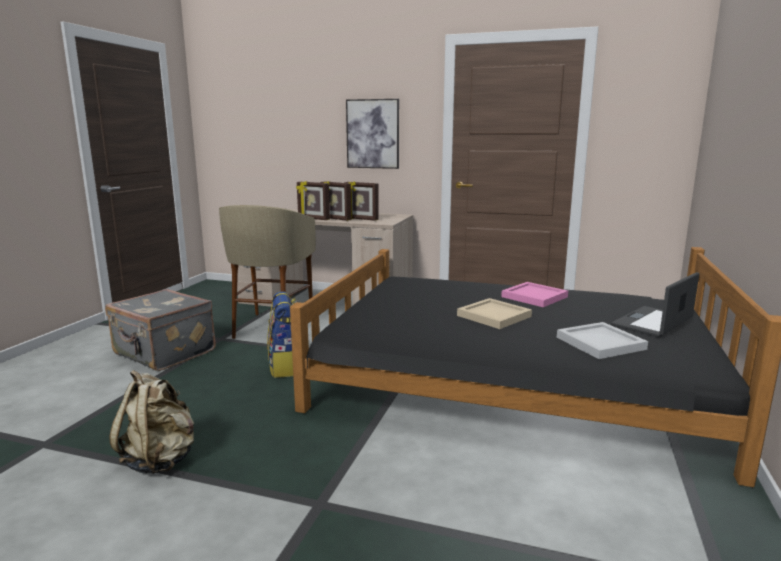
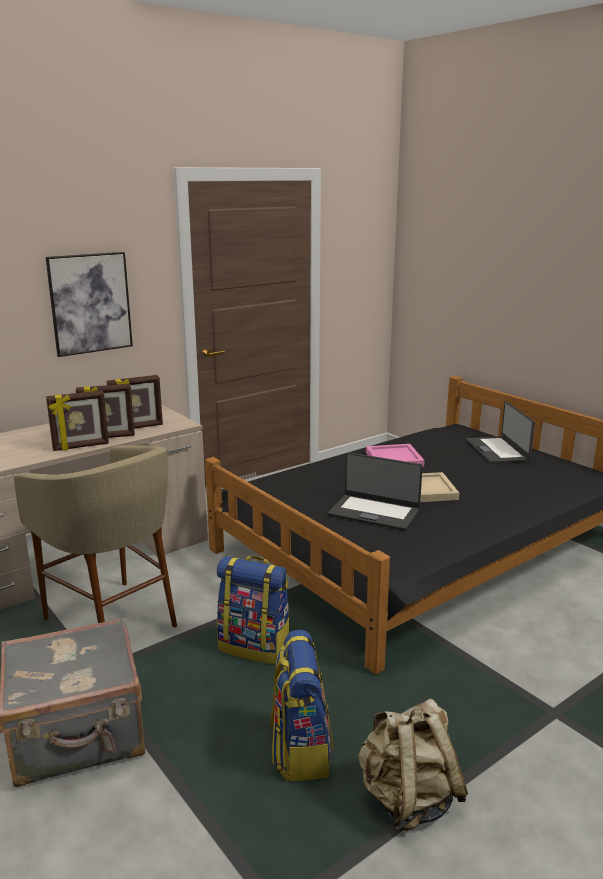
camera: 55 degrees left, 5 degrees up
white tray [557,322,648,359] -> none
none -> backpack [270,630,333,781]
none -> laptop [328,452,423,531]

